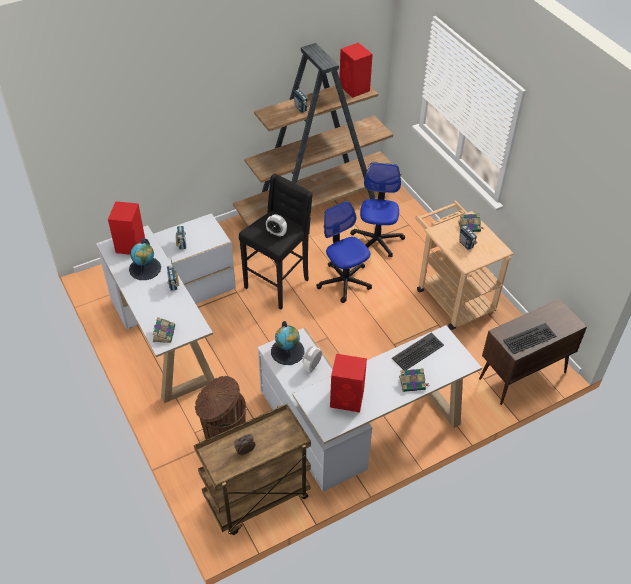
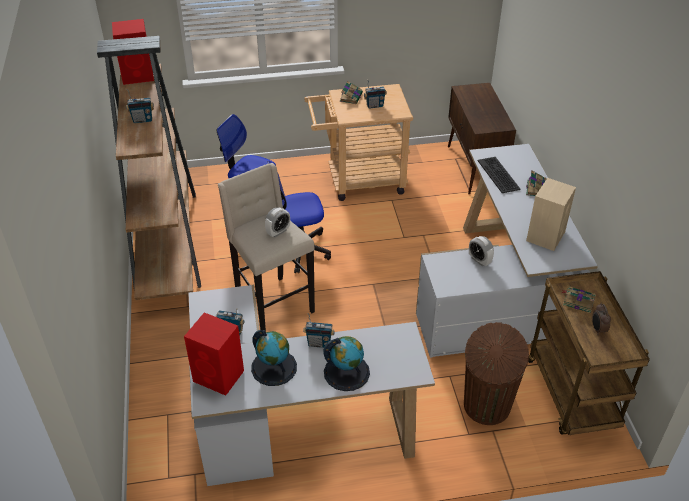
camera: 70 degrees left, 5 degrees down
book [153,317,175,343] -> book moved to [561,286,596,313]
black stool [239,174,313,309] -> beige stool [218,163,315,332]
globe [271,321,304,365] -> globe moved to [323,336,370,391]
red speaker [330,354,367,413] -> beige speaker [526,178,576,251]
keyboard [503,323,557,354] -> none

